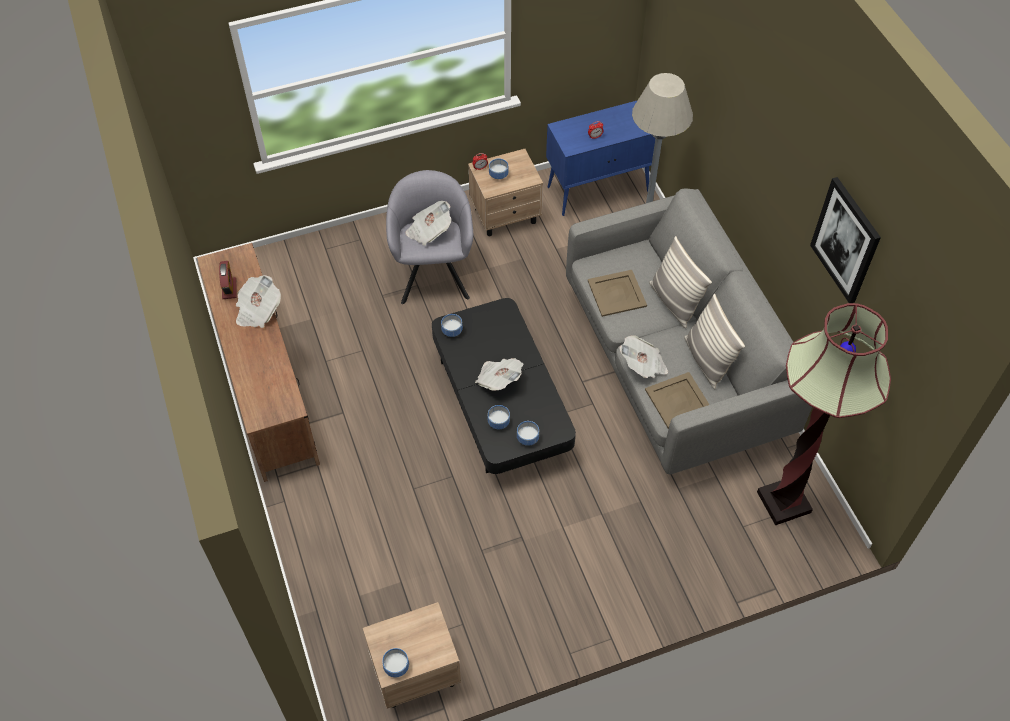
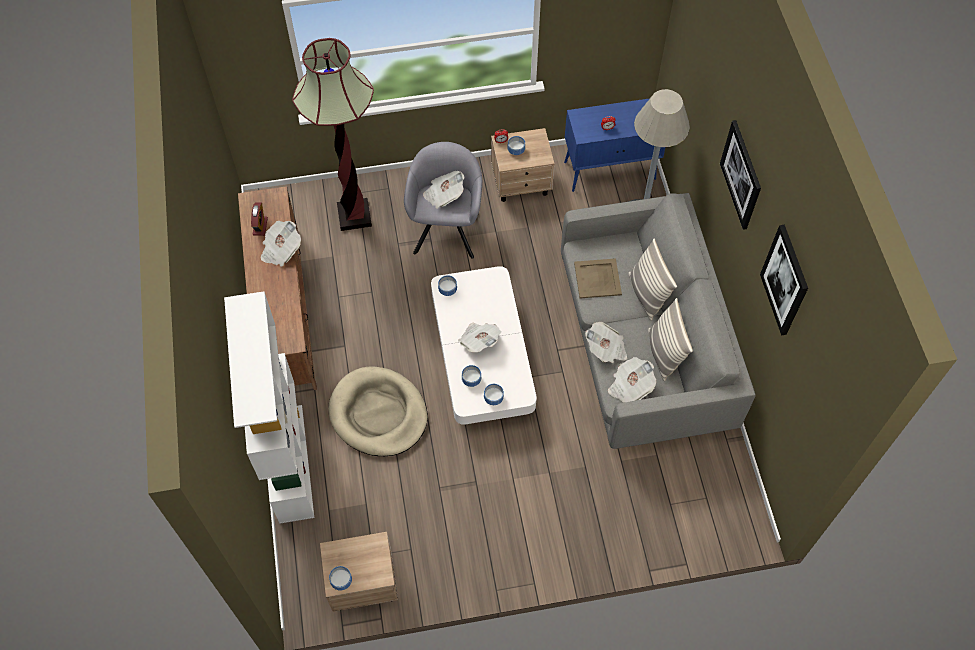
camera: 10 degrees right, 5 degrees up
black coffee table [432,298,576,474] -> white coffee table [431,266,537,425]
beige tray [645,372,710,429] -> newspaper [608,357,656,402]
floor lamp [757,303,891,525] -> floor lamp moved to [292,38,374,231]
none -> white bookcase [224,291,314,524]
none -> beige dog bed [328,366,428,456]
none -> picture [720,120,761,230]

